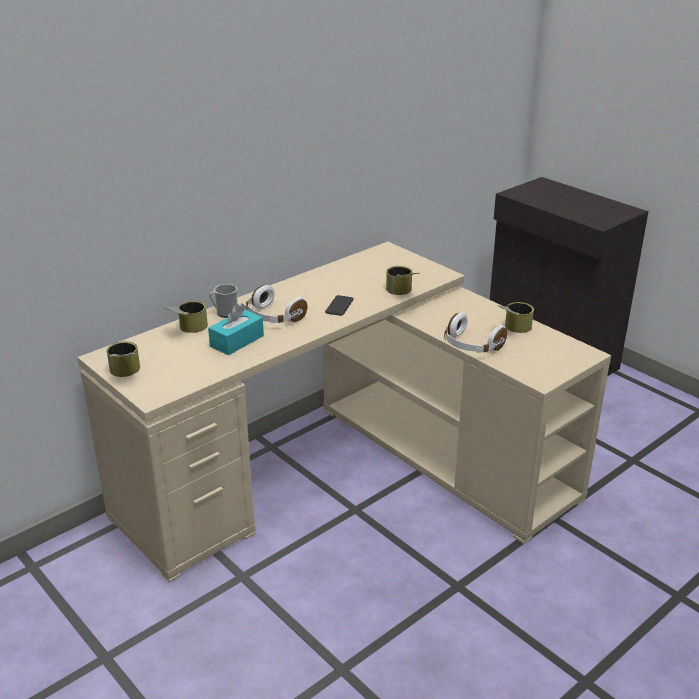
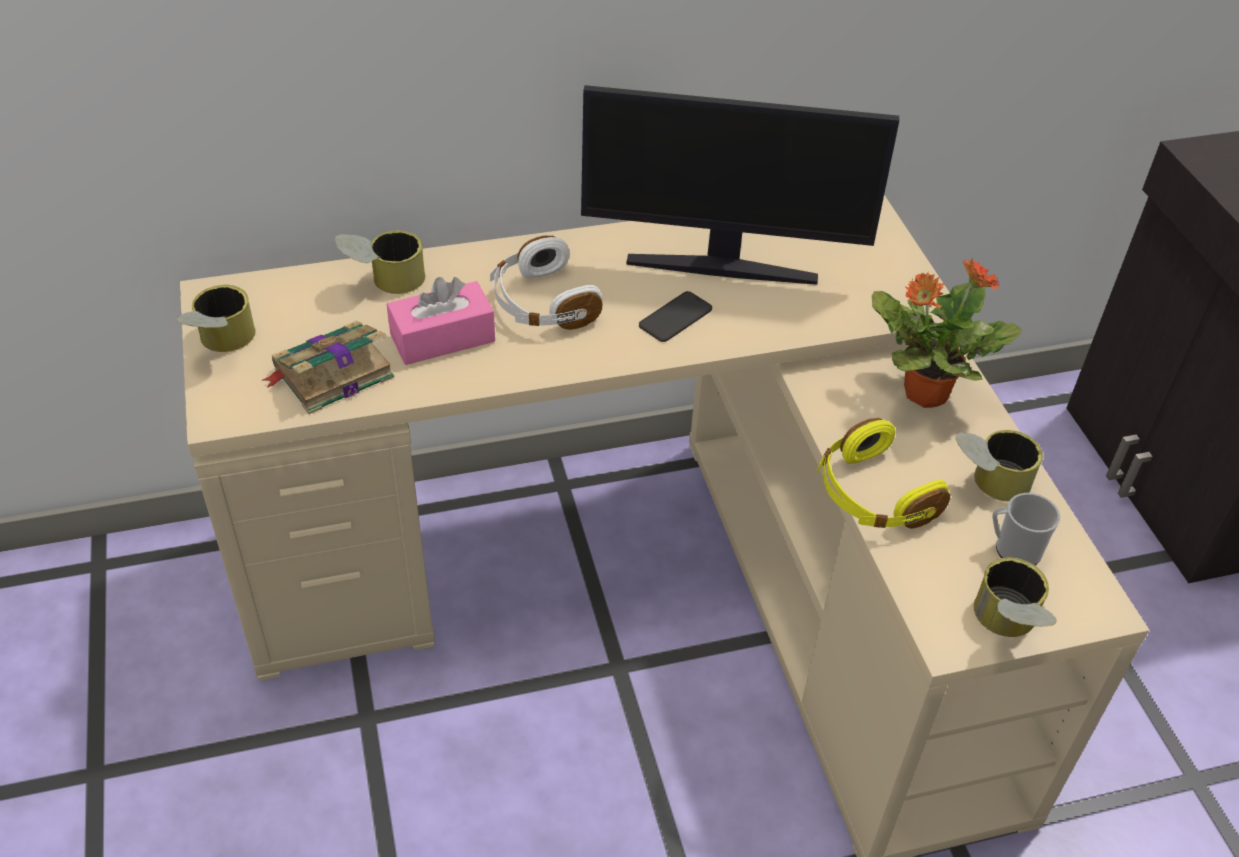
camera: 25 degrees right, 15 degrees up
turquoise tissue box [208,303,264,355] -> pink tissue box [387,277,495,365]
mug [209,284,237,318] -> mug moved to [992,493,1060,565]
can [386,266,418,295] -> can moved to [974,557,1057,637]
white headphones [444,313,507,353] -> yellow headphones [817,418,950,529]
none -> book [262,321,394,414]
none -> monitor [581,85,899,285]
none -> potted plant [872,258,1021,408]

